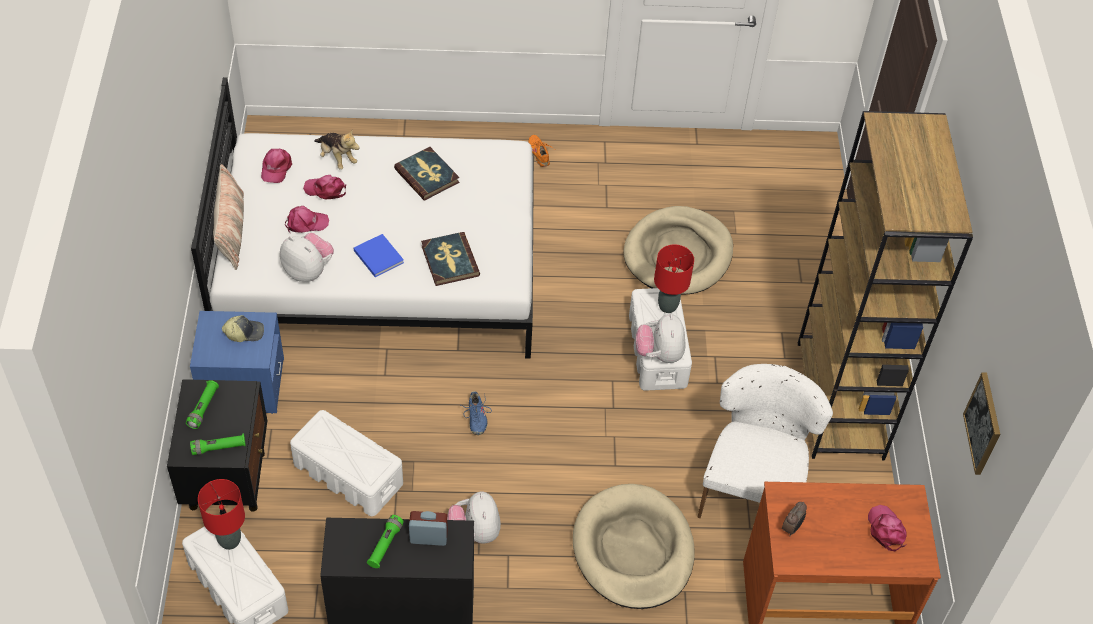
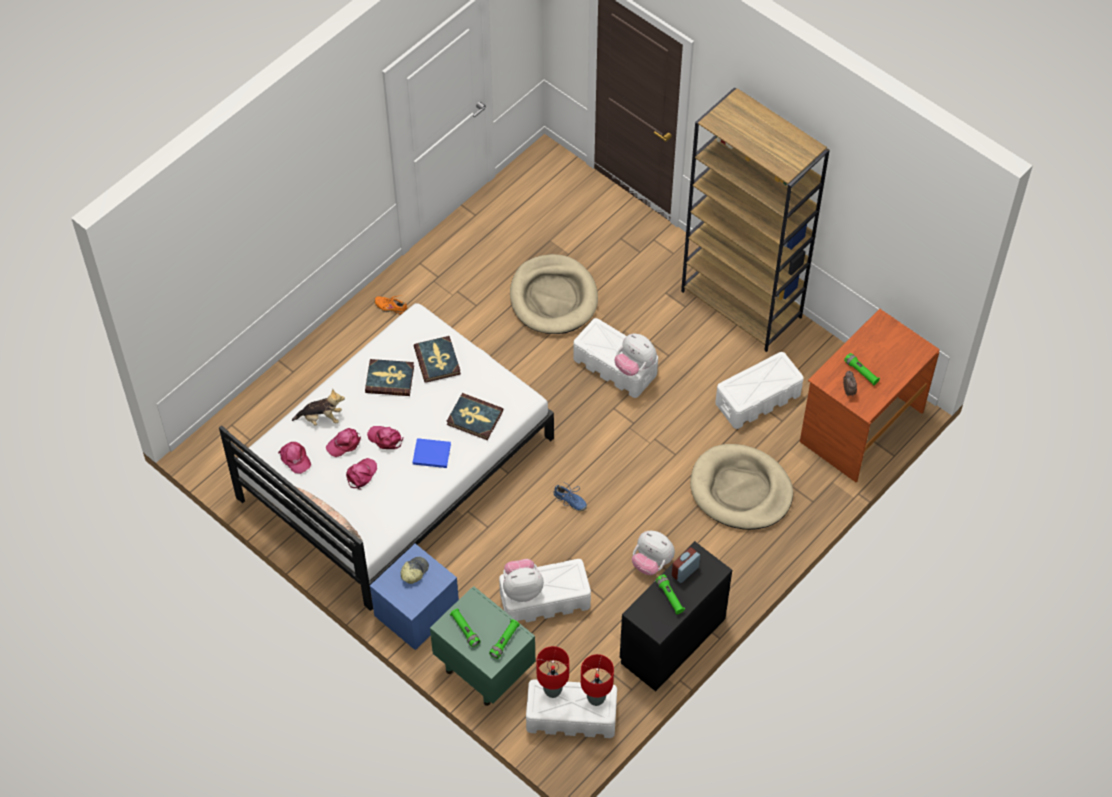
camera: 45 degrees left, 5 degrees up
black nightstand [167,379,267,512] -> green nightstand [430,586,535,706]
plush toy [280,233,334,282] -> plush toy moved to [503,559,544,602]
red table lamp [654,244,694,313] -> red table lamp moved to [581,654,614,706]
white chair [698,364,833,518] -> white storage box [715,352,804,429]
pink cap [868,505,907,551] -> pink cap moved to [367,426,403,449]
picture [963,372,1000,475] -> none
none -> book [414,336,461,383]
none -> green flashlight [844,353,880,385]

